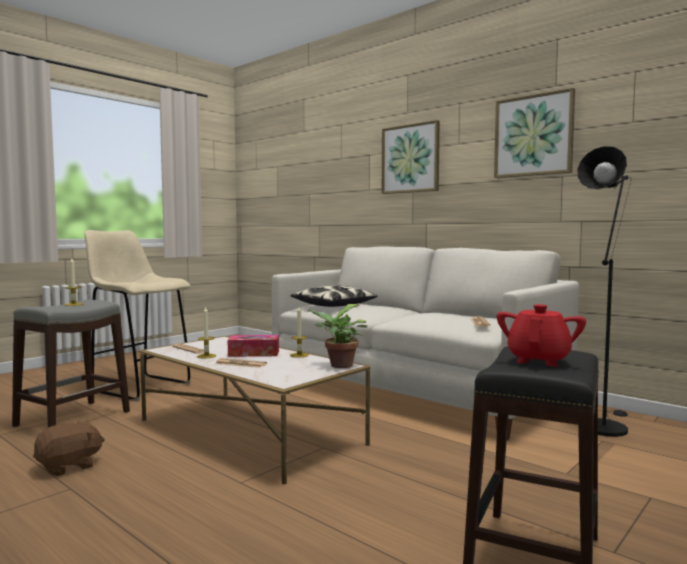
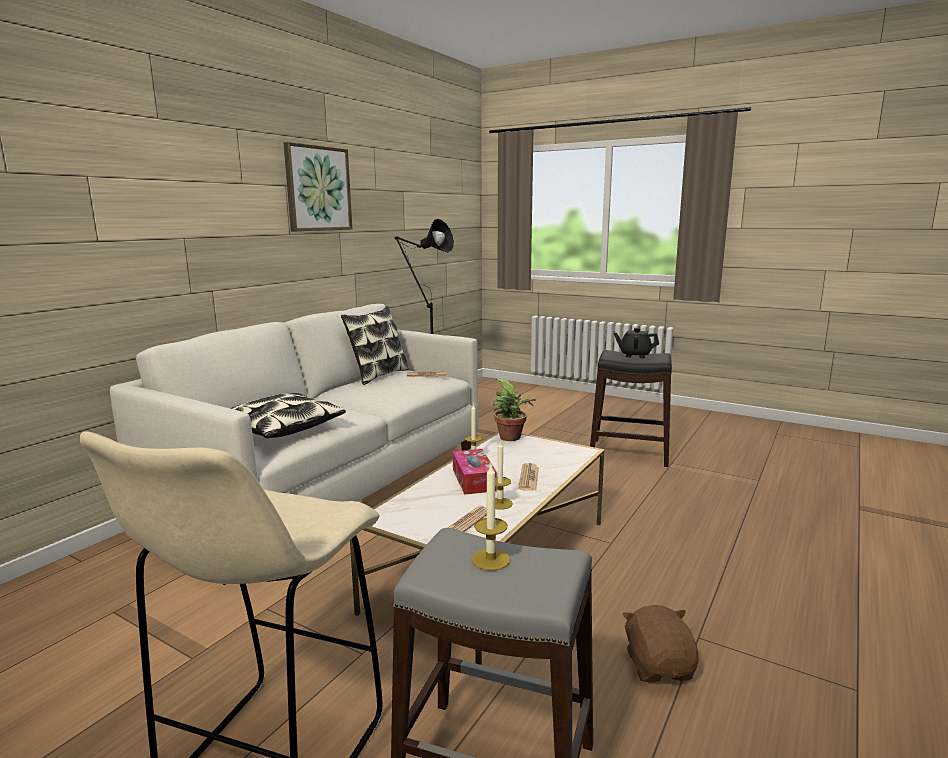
camera: 100 degrees left, 10 degrees up
brown plush toy [33,421,105,476] -> brown plush toy turned 45 degrees clockwise [622,605,698,682]
picture [382,120,440,194] -> none
red teapot [497,304,586,366] -> black teapot [613,328,659,358]
none -> pillow [341,306,409,385]

